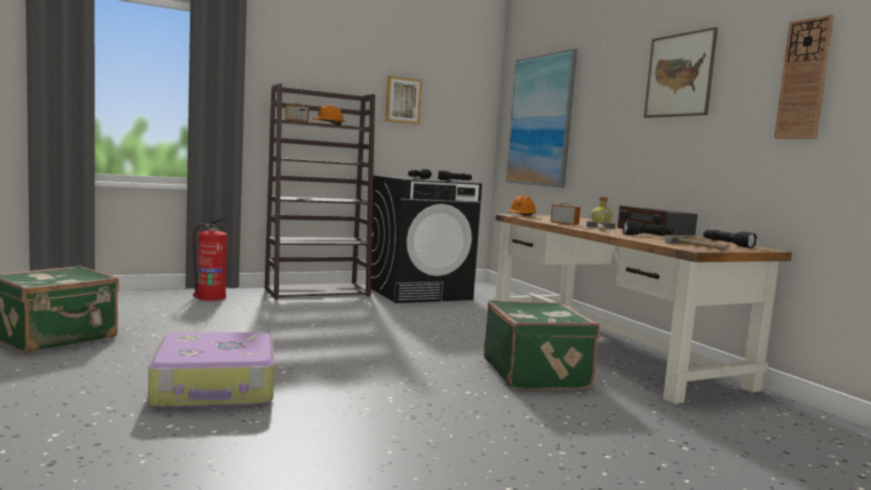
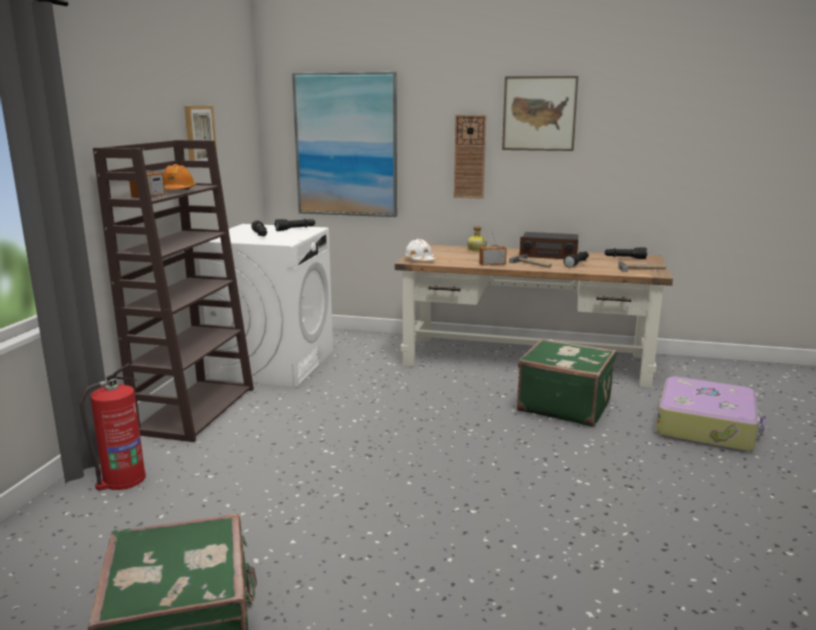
camera: 50 degrees left, 10 degrees up
suitcase [148,332,274,409] -> suitcase moved to [656,377,766,452]
black washing machine [371,175,482,303] -> white washing machine [198,224,333,387]
orange hard hat [508,195,537,216] -> white hard hat [404,239,436,261]
wall clock [774,15,834,139] -> wall clock moved to [454,115,486,199]

